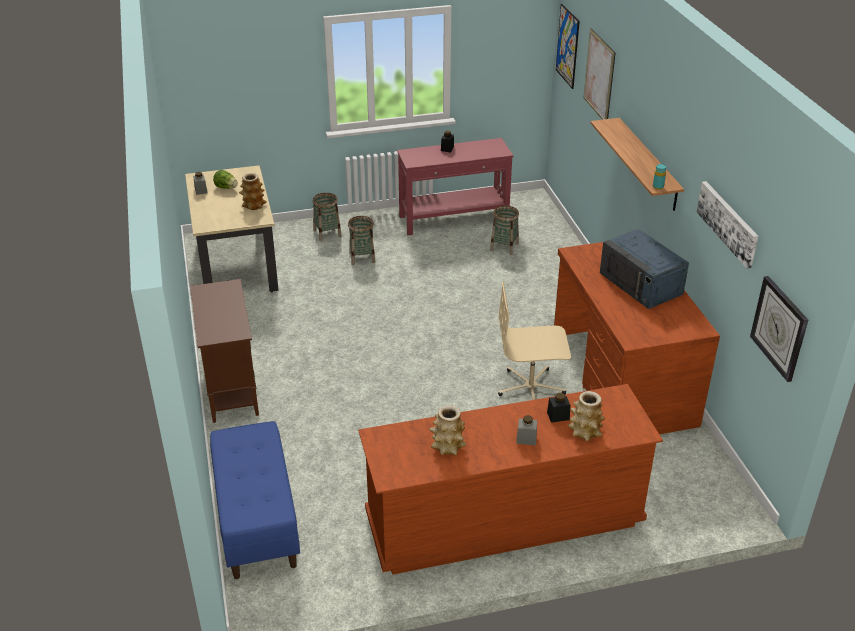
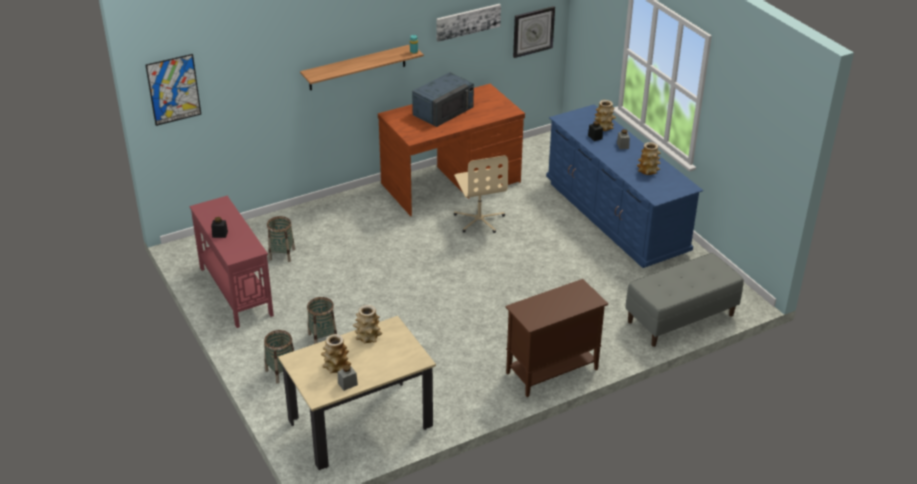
camera: 105 degrees left, 0 degrees up
blue bench [210,421,300,579] -> grey bench [625,253,744,347]
lettuce [213,170,238,189] -> vase [321,334,351,373]
brown dresser [358,384,663,575] -> blue dresser [546,104,703,268]
picture [584,28,616,120] -> none

